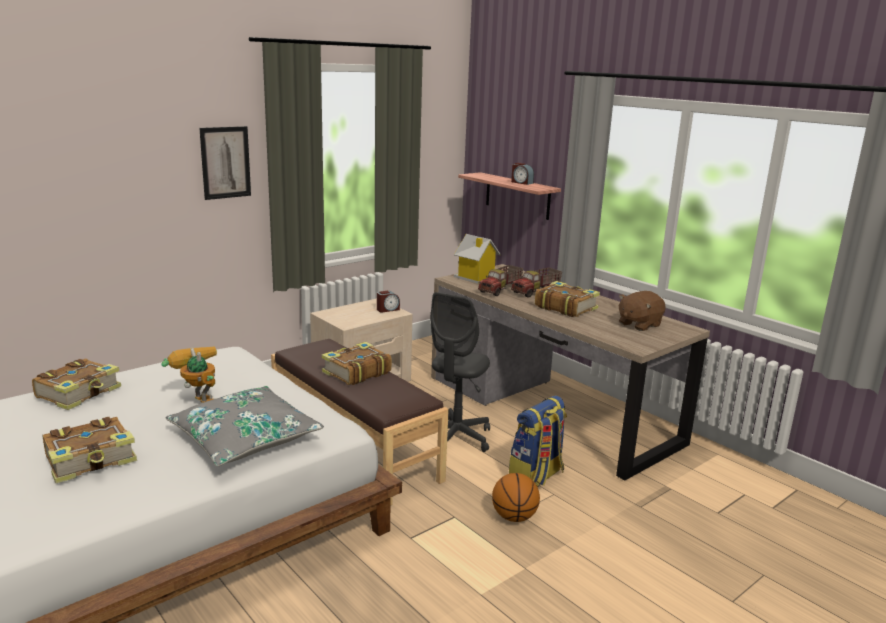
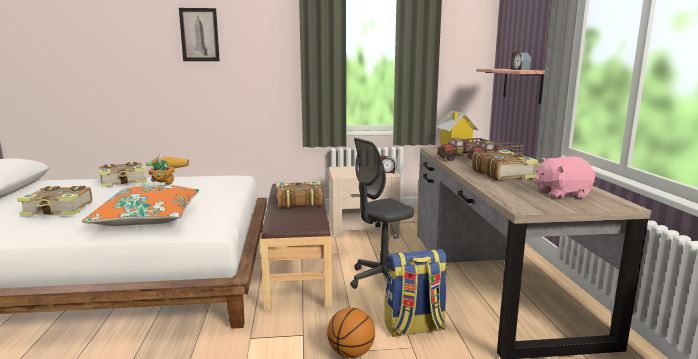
camera: 35 degrees right, 5 degrees down
grey pillow [165,386,324,467] -> orange pillow [82,185,199,226]
picture [199,126,251,200] -> picture moved to [179,8,220,61]
brown plush toy [619,291,666,331] -> pink plush toy [535,156,595,198]

